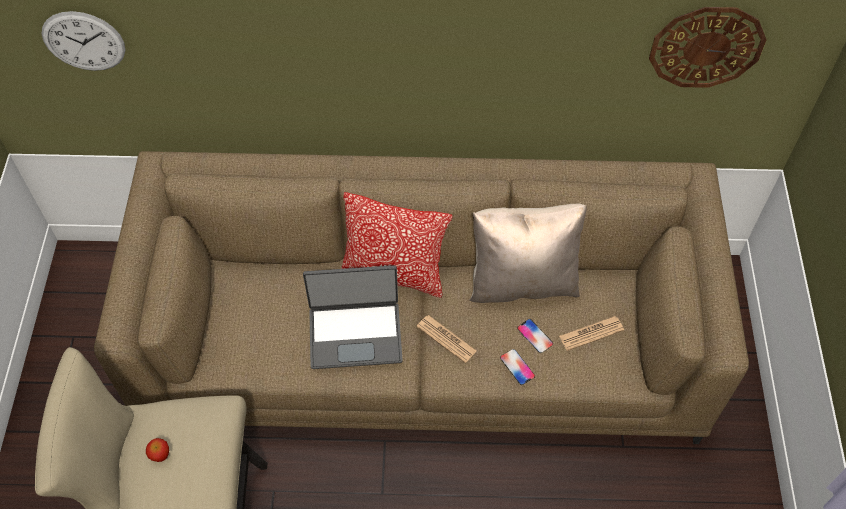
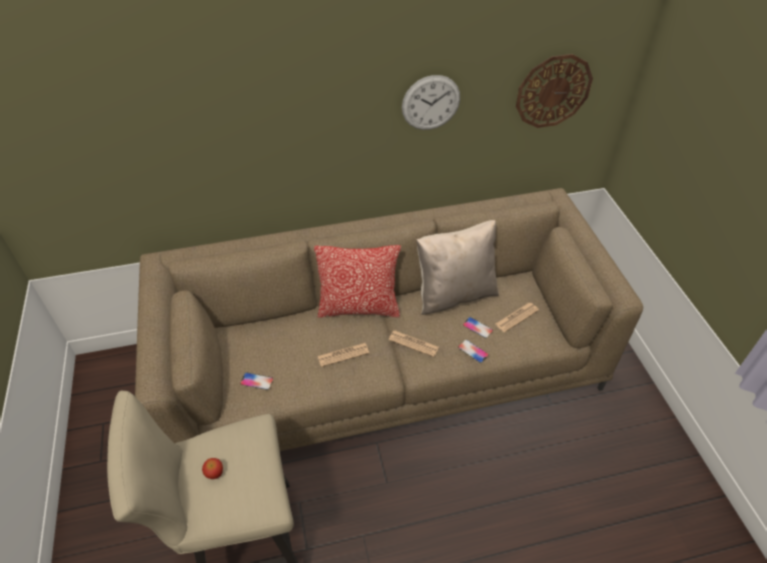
camera: 15 degrees left, 10 degrees down
wall clock [41,11,125,71] -> wall clock moved to [402,75,460,130]
laptop [303,265,403,369] -> newspaper [318,343,369,367]
none -> phone [240,372,273,390]

